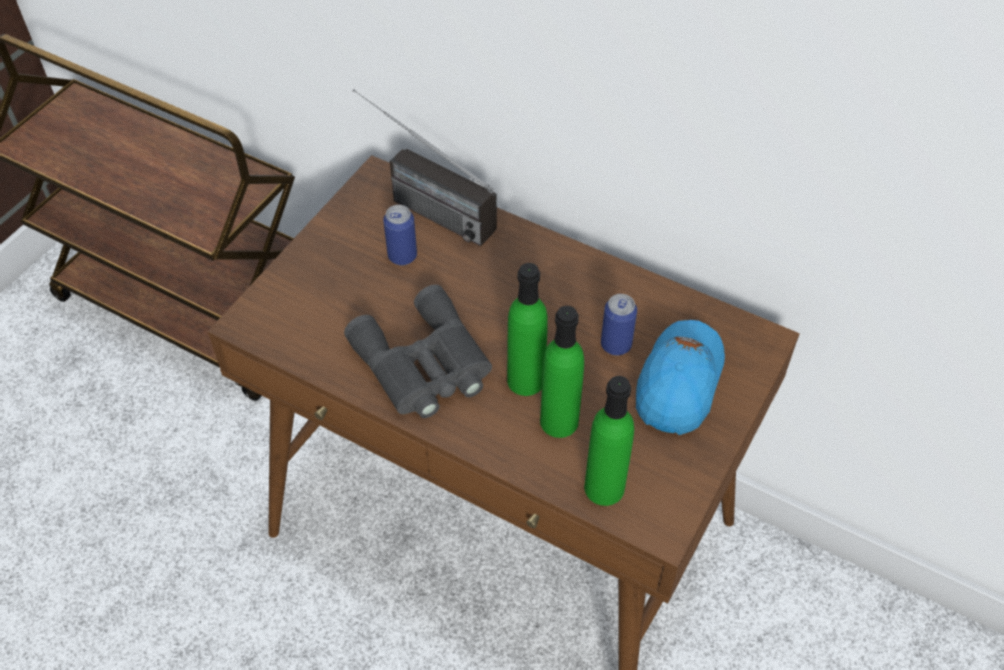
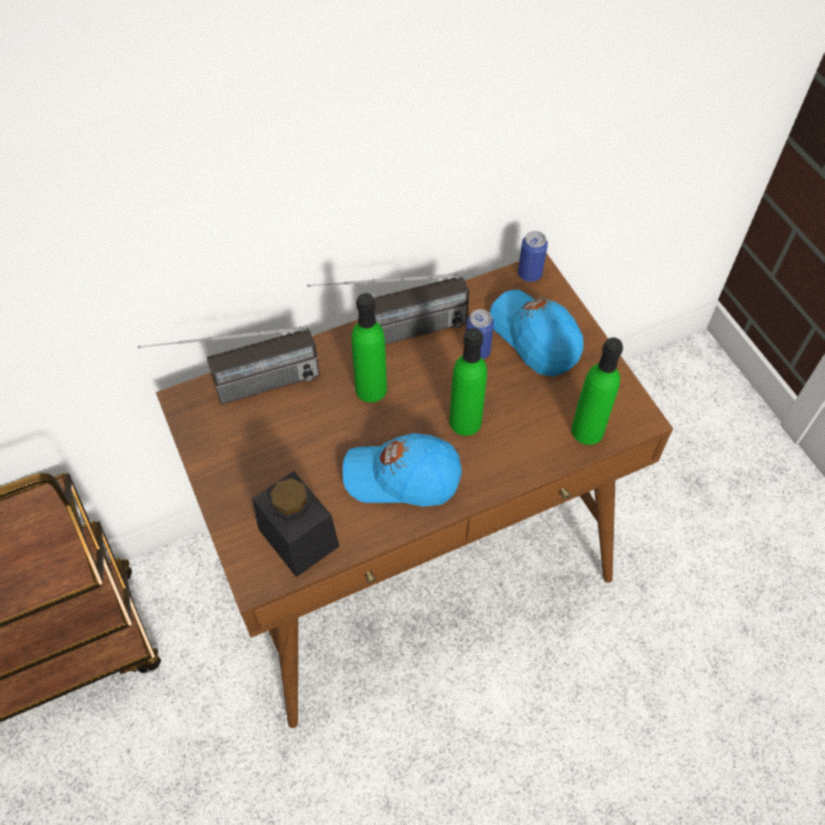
camera: 55 degrees left, 5 degrees up
grey binoculars [344,285,492,418] -> blue cap [343,433,462,507]
can [383,205,417,265] -> can moved to [518,231,548,282]
green bottle [540,306,584,438] -> green bottle moved to [351,293,387,402]
none -> black jar [252,471,339,577]
none -> radio [307,273,470,344]

